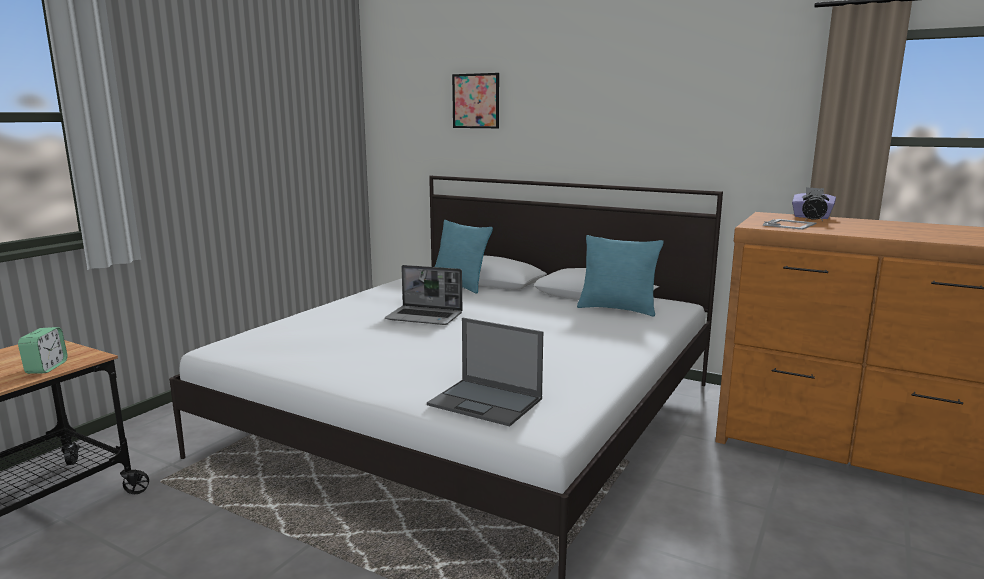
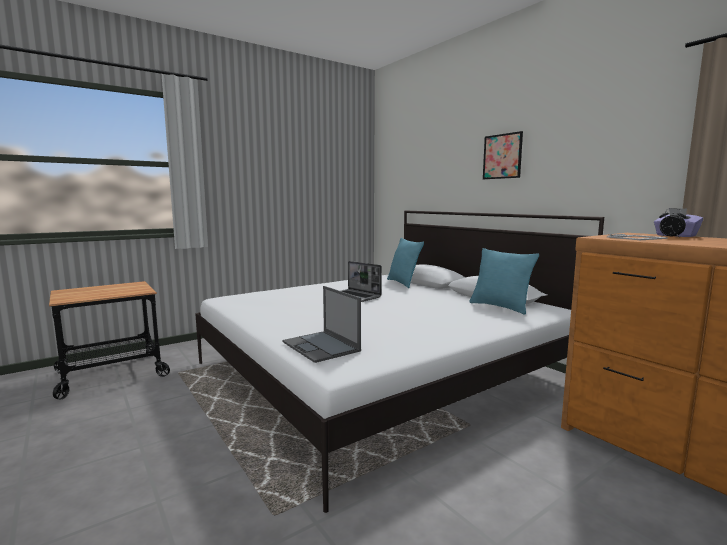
camera: 25 degrees right, 5 degrees down
alarm clock [18,327,68,374] -> none
picture [452,73,499,128] -> picture moved to [483,131,523,179]

